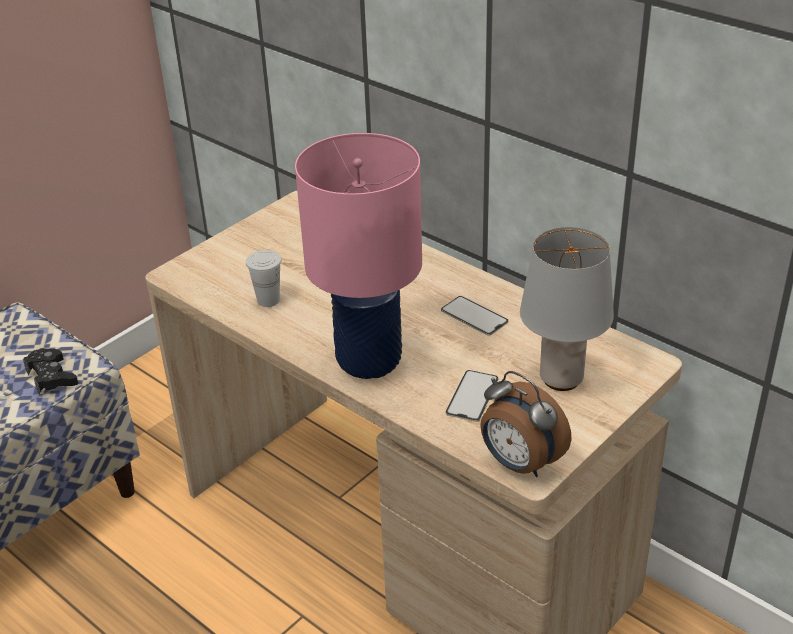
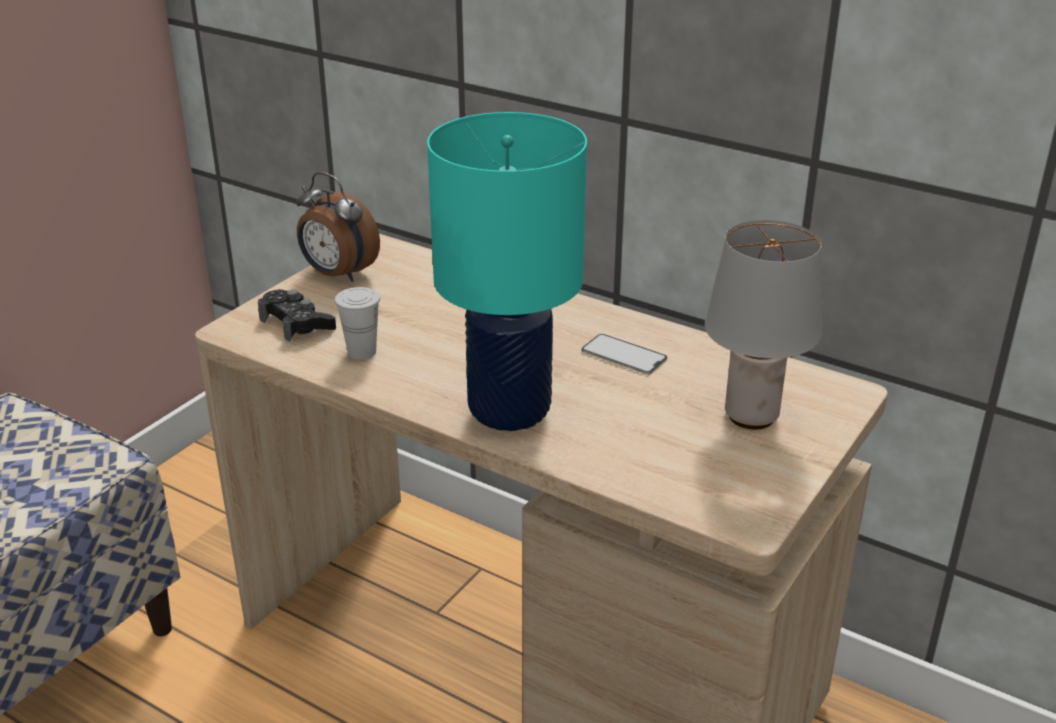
camera: 10 degrees left, 5 degrees down
black game controller [23,348,78,395] -> black game controller moved to [258,289,336,342]
pink table lamp [295,133,422,379] -> turquoise table lamp [427,112,587,431]
phone [446,370,498,422] -> none
alarm clock [480,371,572,477] -> alarm clock moved to [297,172,380,282]

